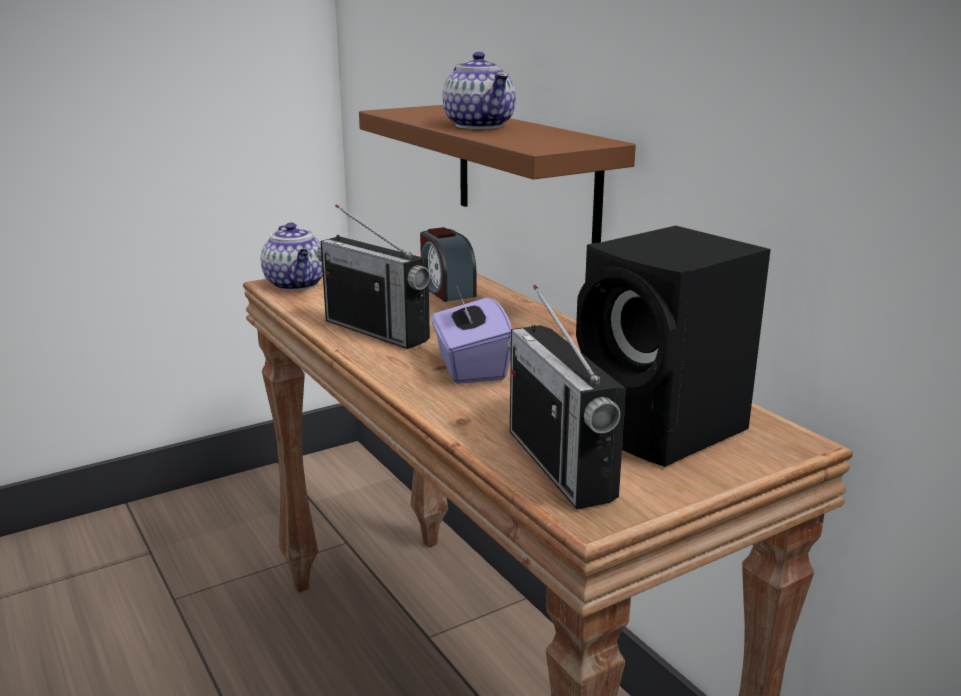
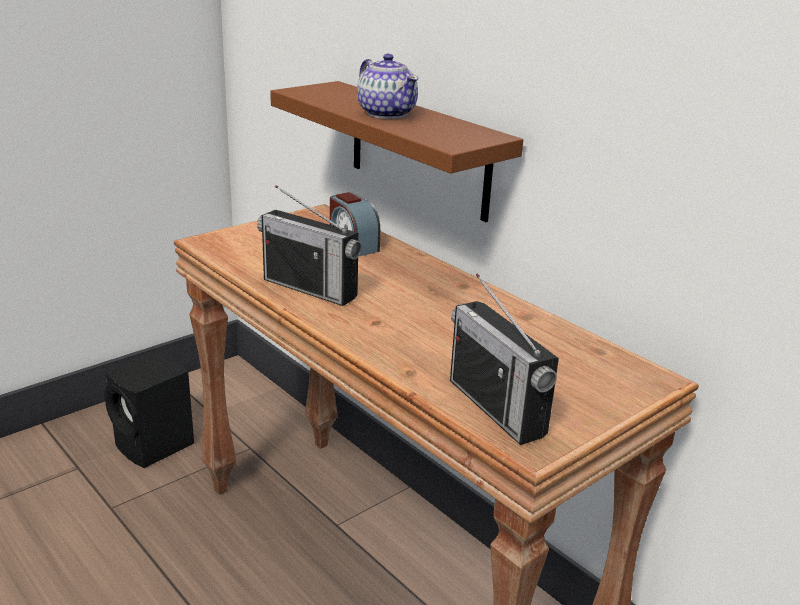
camera: 10 degrees left, 5 degrees up
teapot [261,223,323,290] -> none
purple tissue box [431,286,512,384] -> none
black speaker [576,226,771,467] -> black speaker moved to [104,352,194,468]

